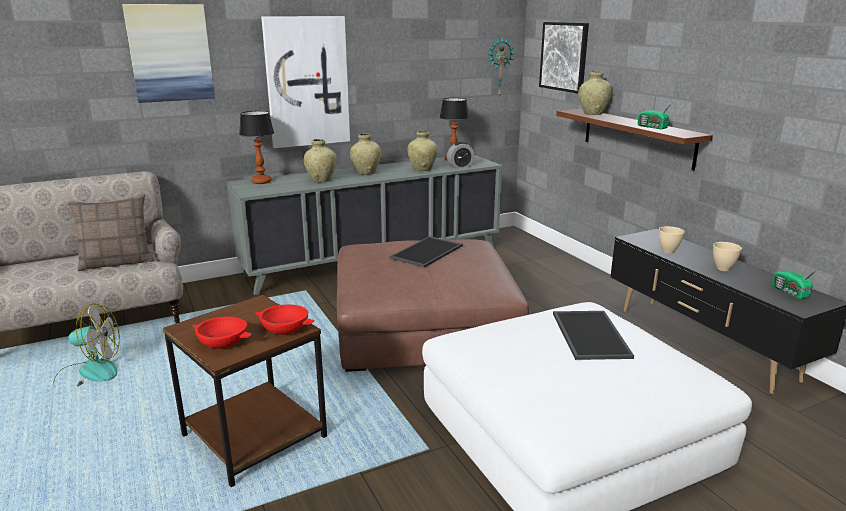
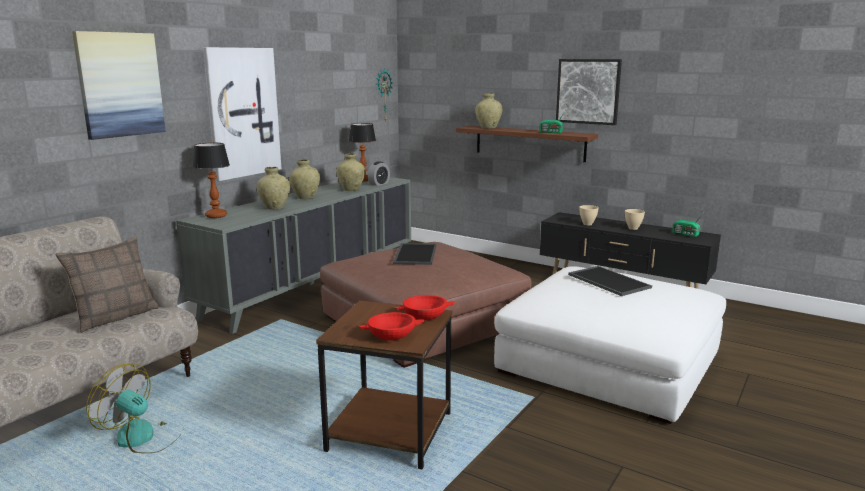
camera: 30 degrees left, 5 degrees down
fan [54,303,120,389] -> fan turned 120 degrees counterclockwise [86,363,184,453]
picture [539,22,589,94] -> picture moved to [556,59,622,125]

